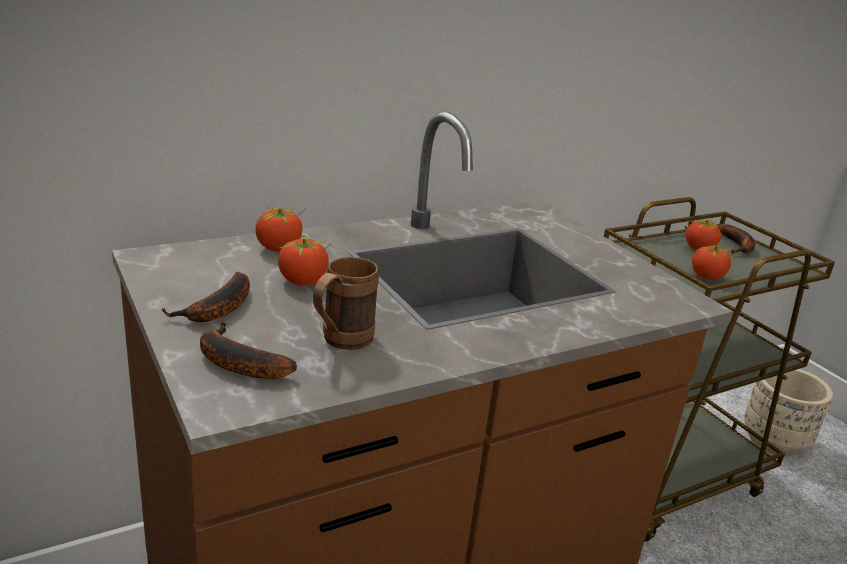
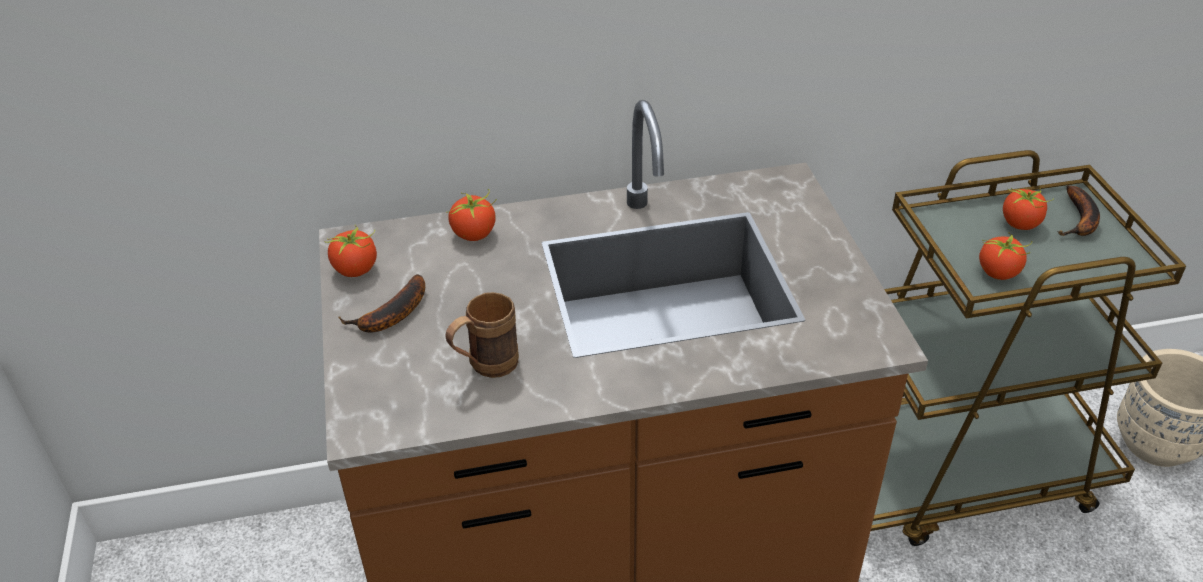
camera: 20 degrees right, 15 degrees up
banana [200,322,297,379] -> none
tomato [277,235,331,286] -> tomato moved to [324,226,377,277]

